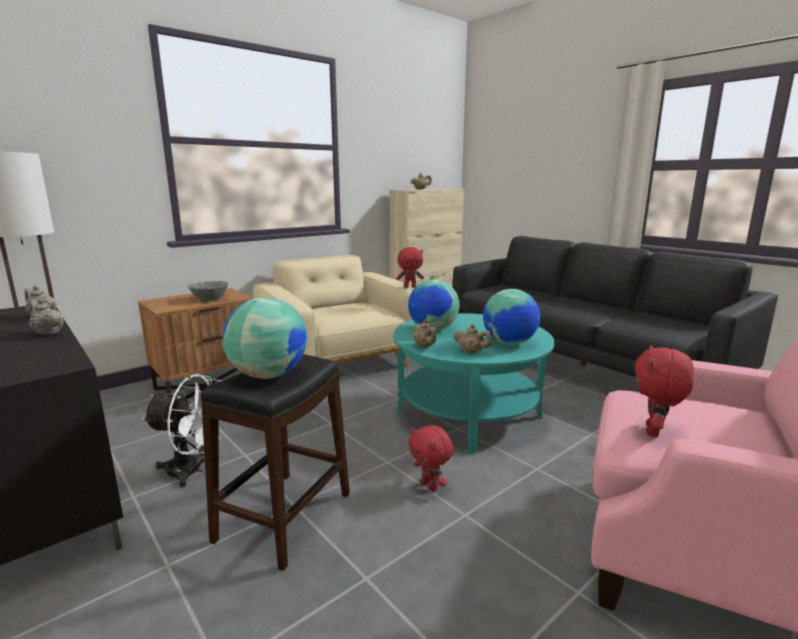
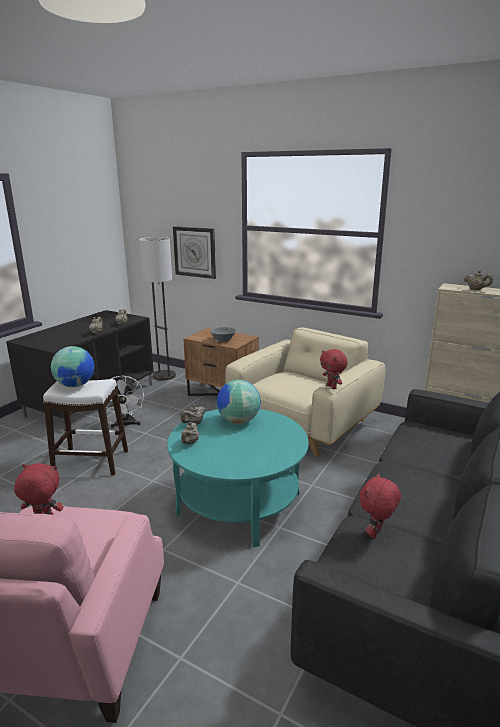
camera: 70 degrees right, 5 degrees up
black stool [201,354,350,571] -> white stool [43,379,128,476]
red plush toy [408,425,453,492] -> red plush toy moved to [359,473,401,538]
globe [483,289,540,345] -> none
none -> wall clock [173,226,216,279]

